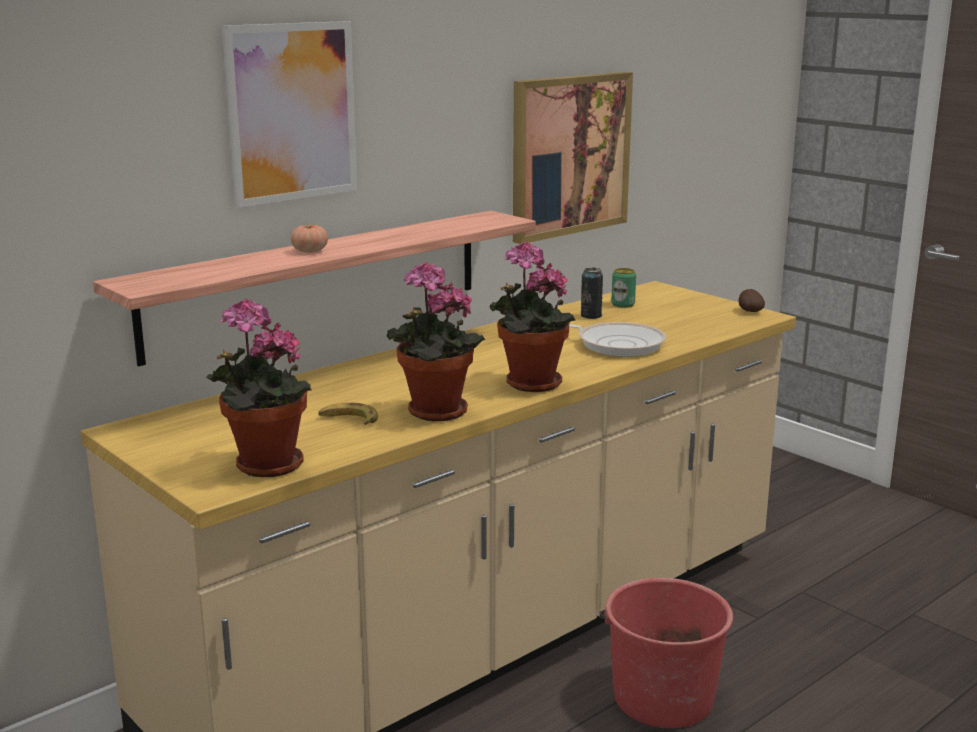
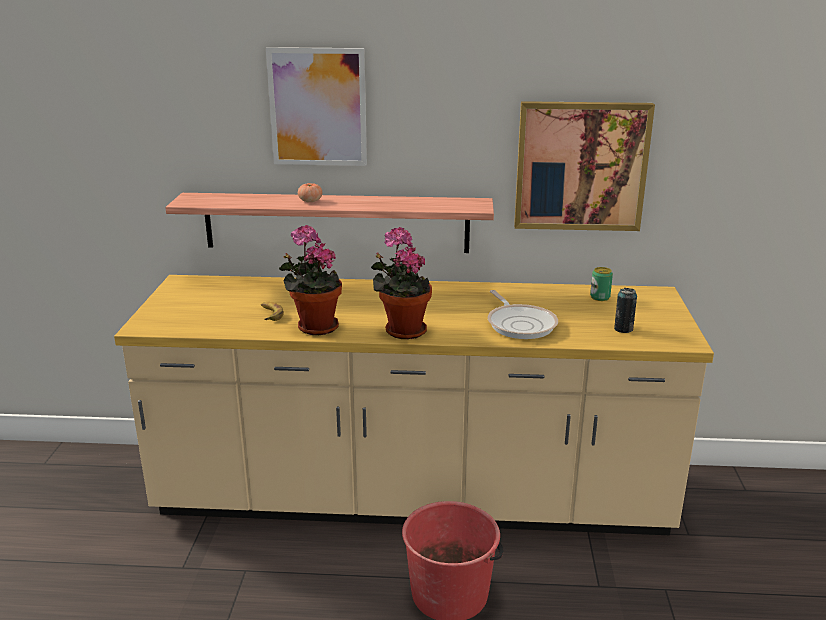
camera: 45 degrees right, 5 degrees up
potted plant [206,298,311,477] -> none
can [581,268,603,319] -> can moved to [614,288,637,333]
potato [738,289,765,312] -> none

